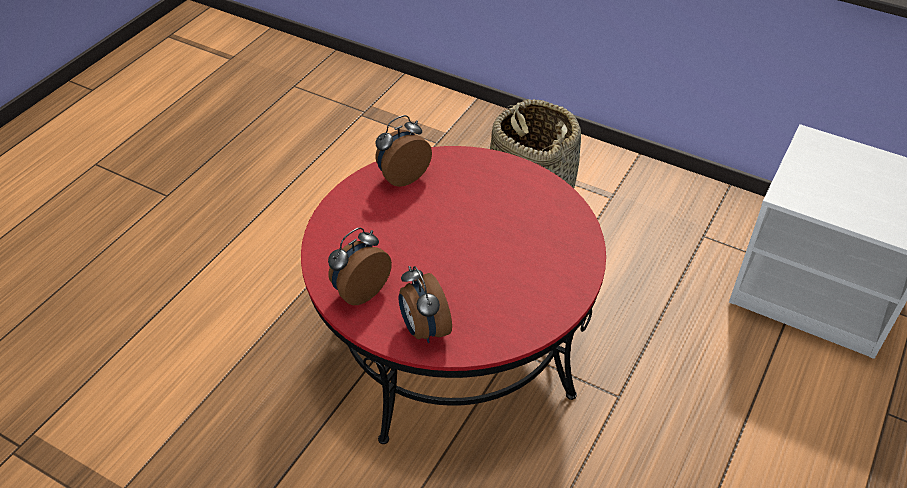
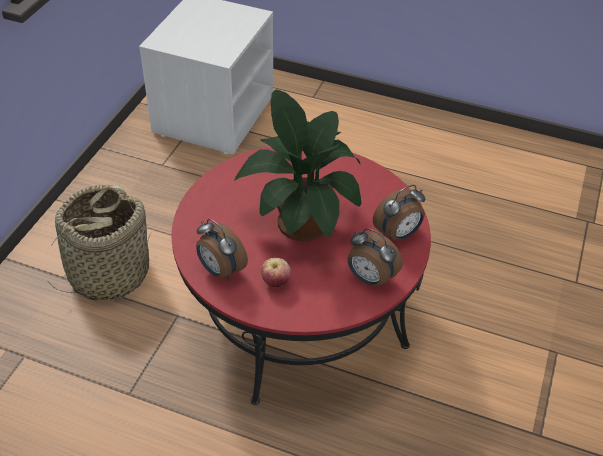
camera: 100 degrees left, 0 degrees up
none -> potted plant [234,90,361,241]
none -> apple [261,258,291,287]

